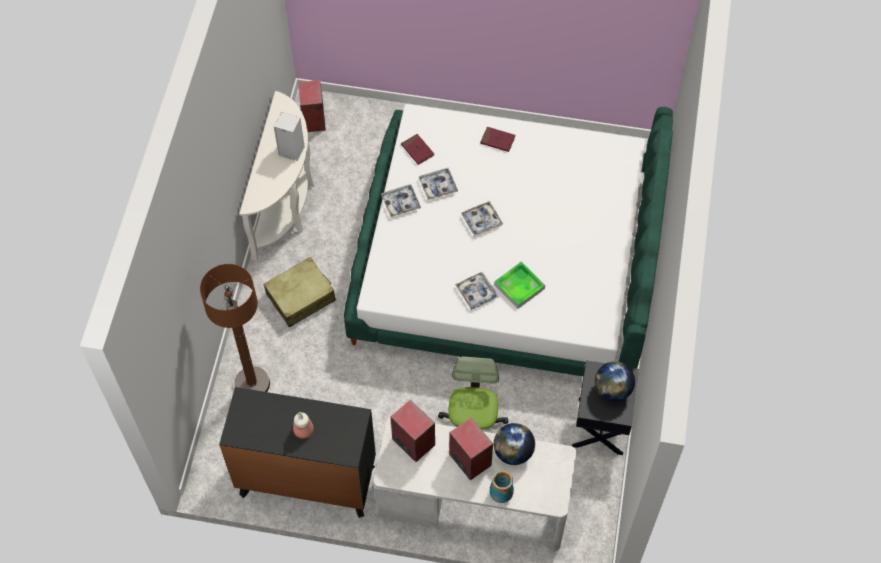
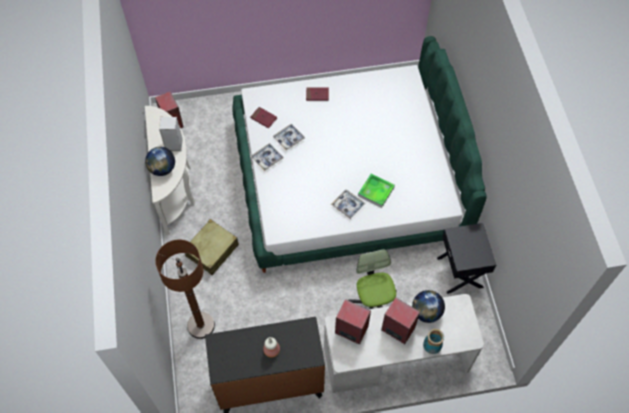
camera: 20 degrees left, 0 degrees up
tray [461,201,503,237] -> none
globe [595,361,635,402] -> globe moved to [145,147,175,176]

